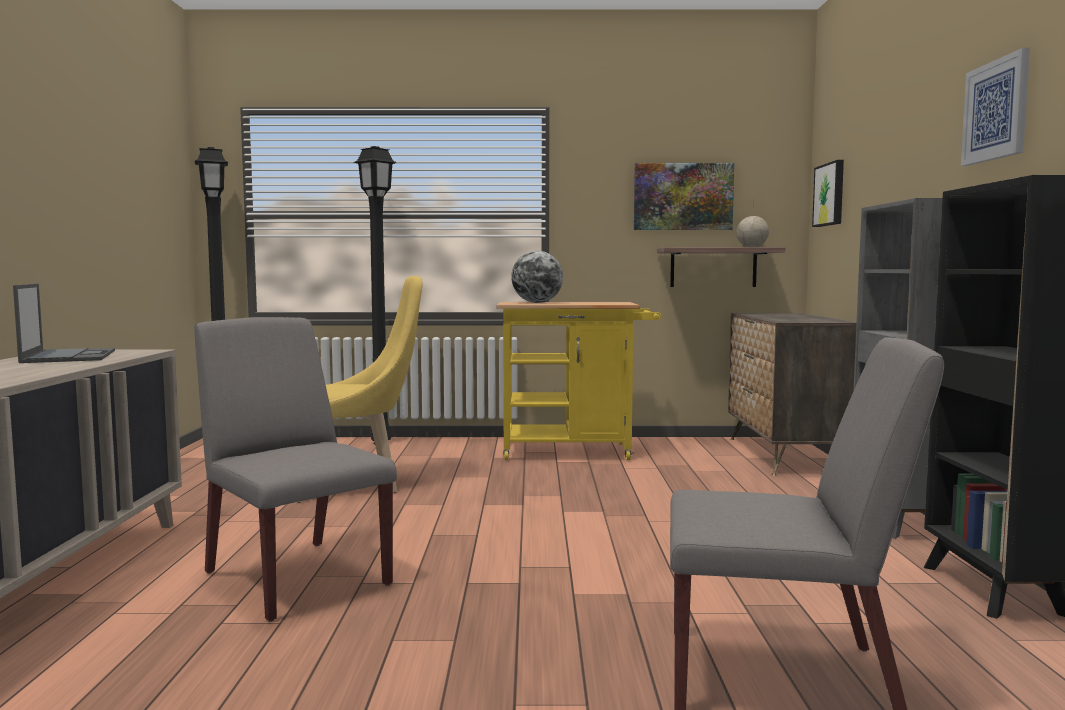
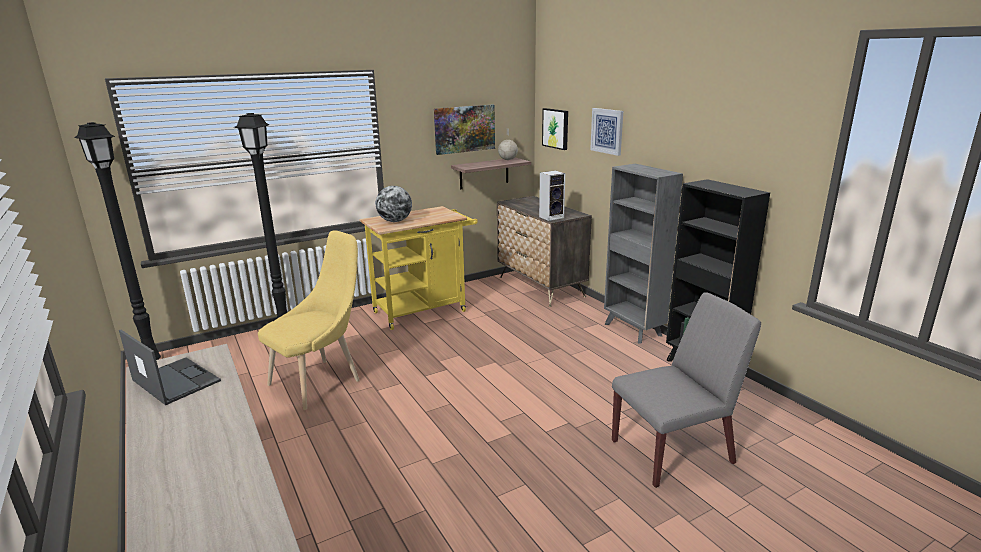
camera: 30 degrees left, 15 degrees up
grey chair [194,317,397,622] -> none
picture [961,48,1030,166] -> picture moved to [590,108,623,156]
none -> speaker [539,171,565,221]

